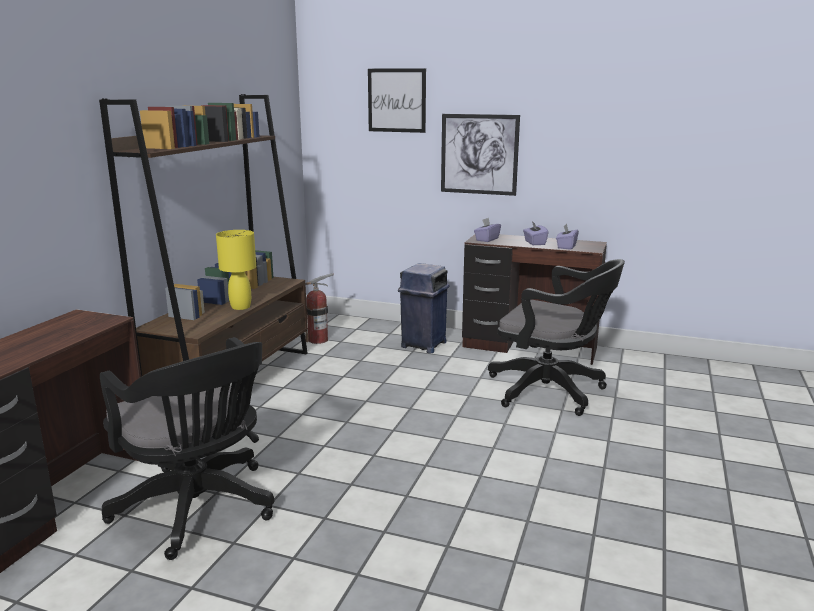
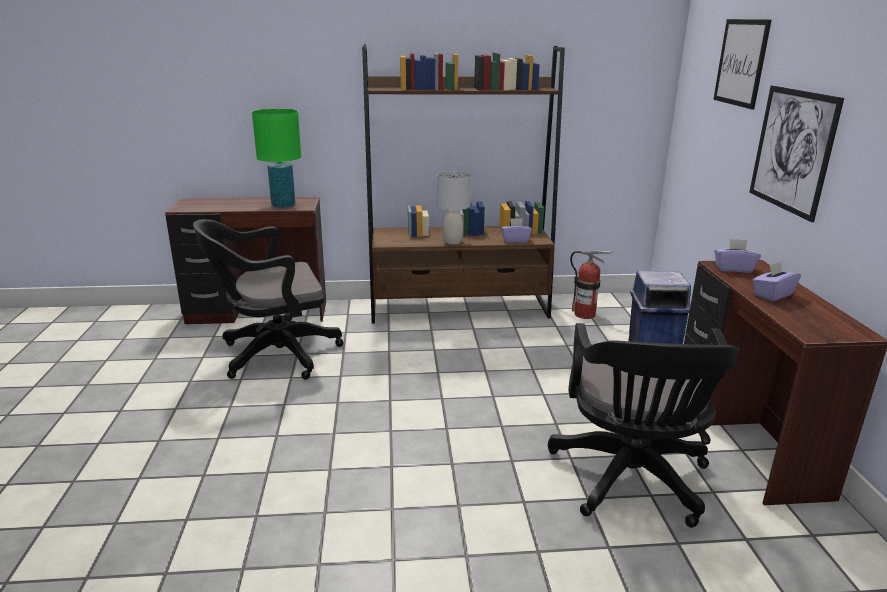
camera: 65 degrees right, 5 degrees up
black office chair [100,337,274,560] -> black office chair turned 45 degrees clockwise [193,219,343,380]
yellow table lamp [216,230,256,310] -> grey table lamp [437,171,471,244]
purple tissue box [556,224,579,250] -> purple tissue box moved to [501,218,532,243]
none -> green table lamp [252,109,301,208]

